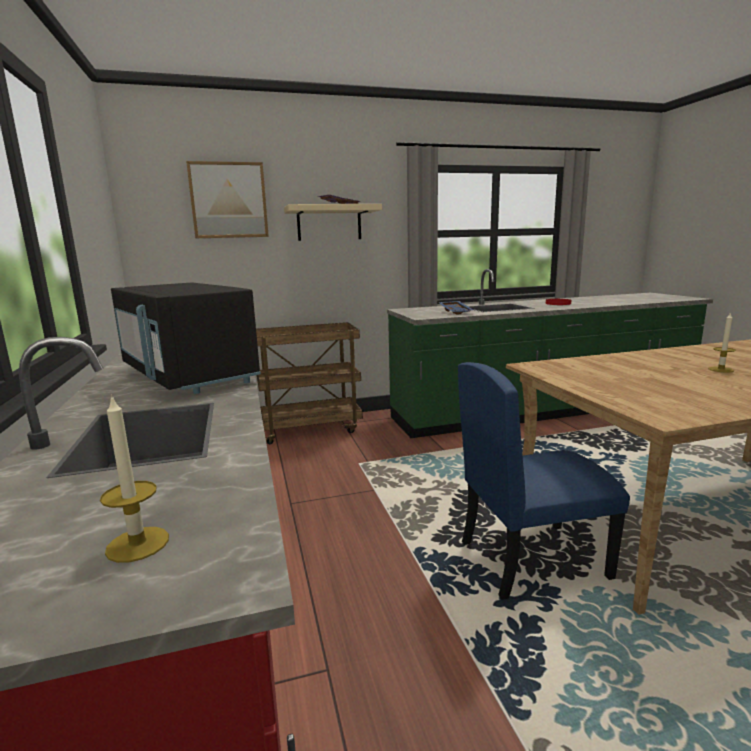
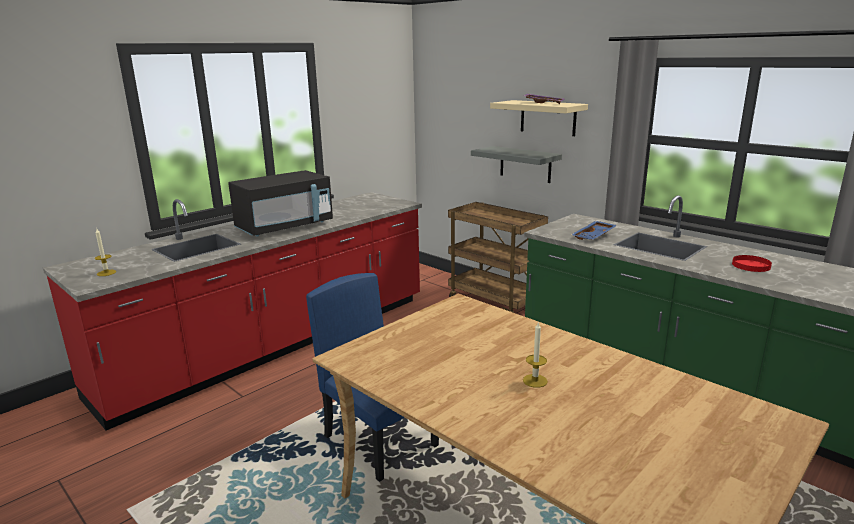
camera: 60 degrees right, 5 degrees up
black microwave [111,282,261,394] -> black microwave turned 150 degrees counterclockwise [228,170,333,236]
picture [186,161,269,238] -> none
none -> grey shelf [471,146,562,183]

